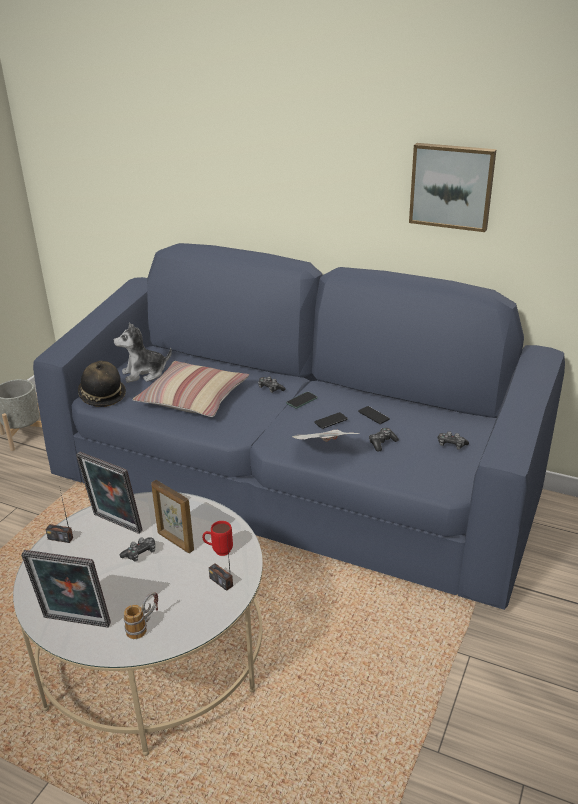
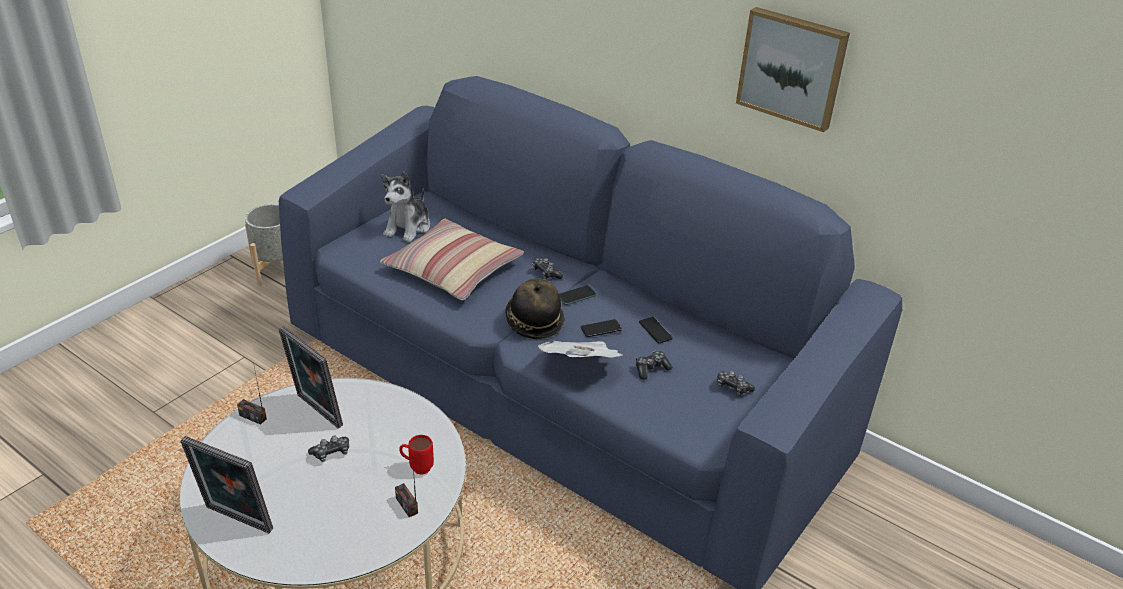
camera: 10 degrees right, 5 degrees up
hat [78,361,126,407] -> hat moved to [505,278,565,339]
plush toy [113,323,172,383] -> plush toy turned 60 degrees counterclockwise [382,172,430,242]
mug [123,592,158,639] -> none
picture frame [151,480,194,553] -> none

